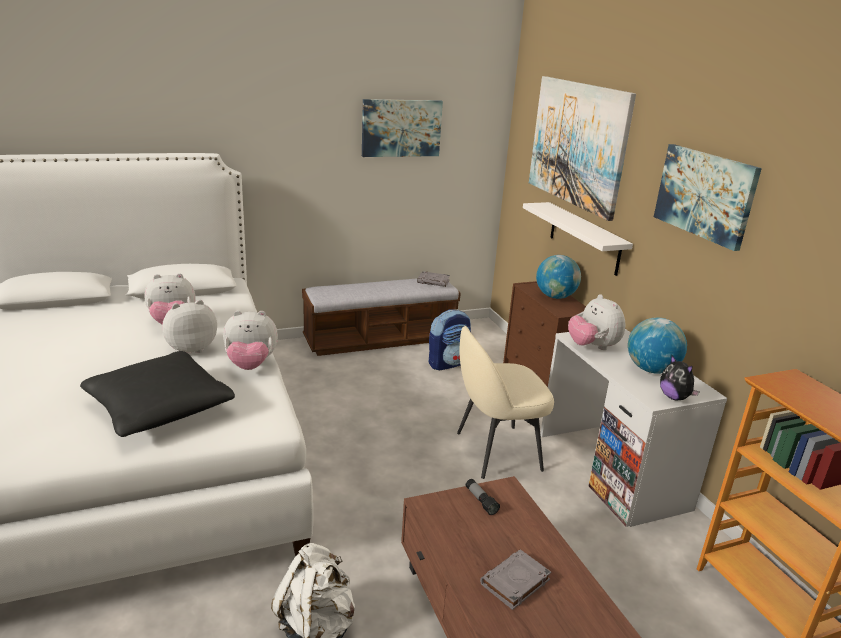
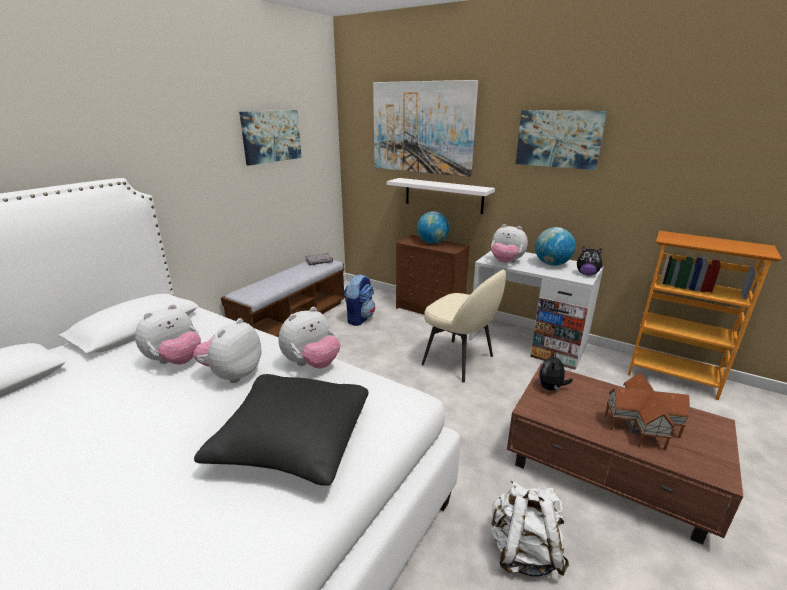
camera: 35 degrees left, 0 degrees up
beige chair [457,326,554,479] -> beige chair turned 90 degrees counterclockwise [422,269,506,383]
flashlight [466,479,500,515] -> plush toy [539,351,573,391]
grey book [480,549,551,610] -> toy house [605,372,691,450]

